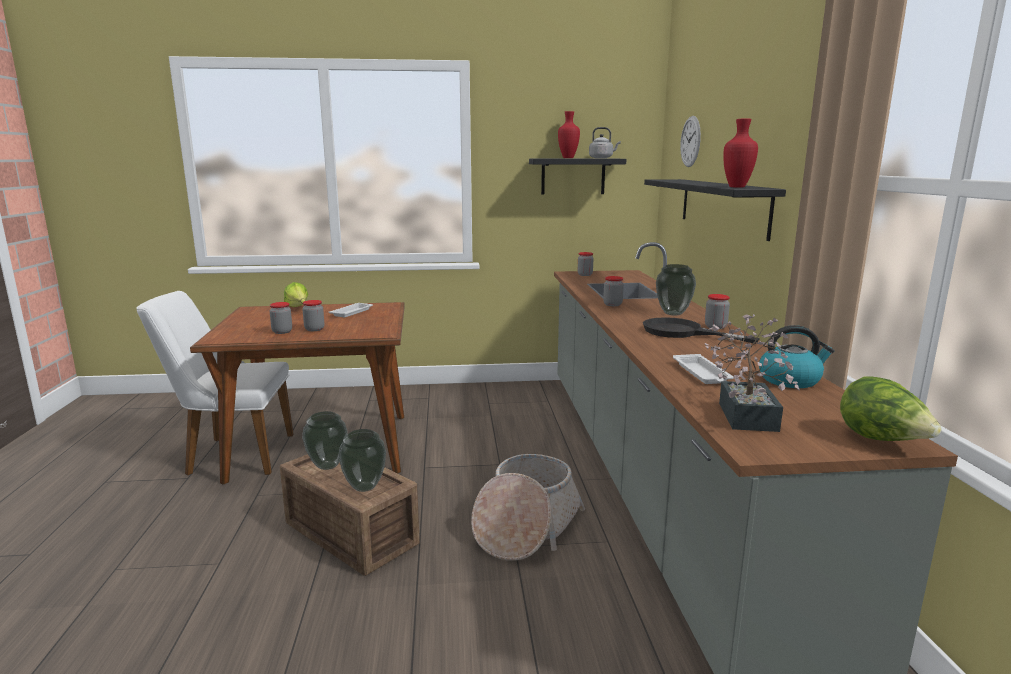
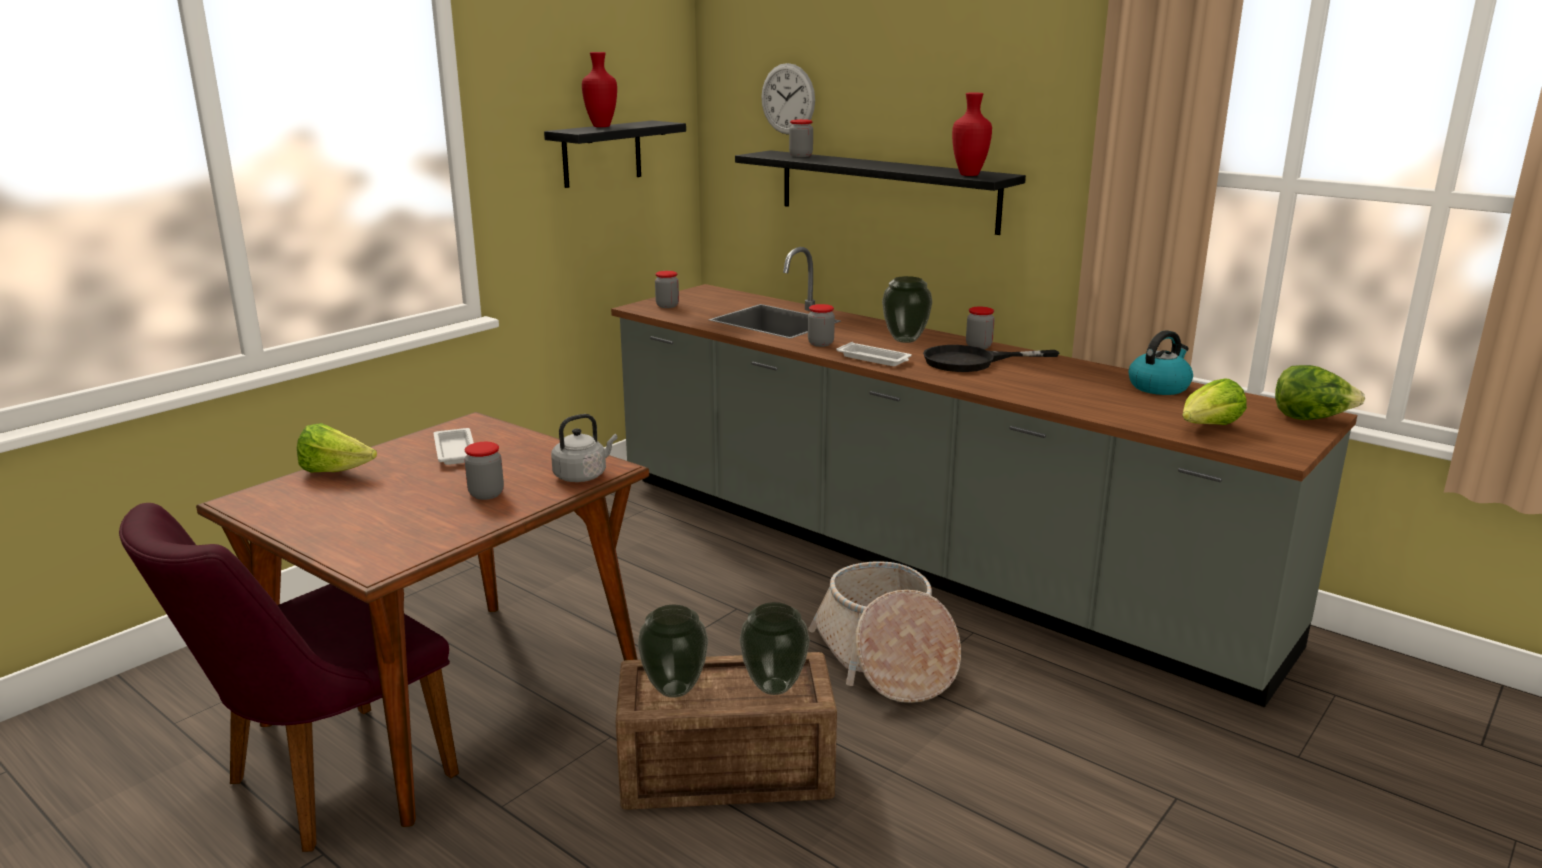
camera: 45 degrees left, 5 degrees up
white chair [136,291,294,476] -> purple chair [119,503,459,852]
jar [269,302,292,334] -> jar moved to [789,119,813,157]
grey kettle [589,127,621,158] -> grey kettle moved to [551,414,618,482]
white tray [673,354,734,384] -> white tray moved to [836,342,912,366]
potted plant [705,314,800,432] -> lettuce [1183,379,1247,425]

